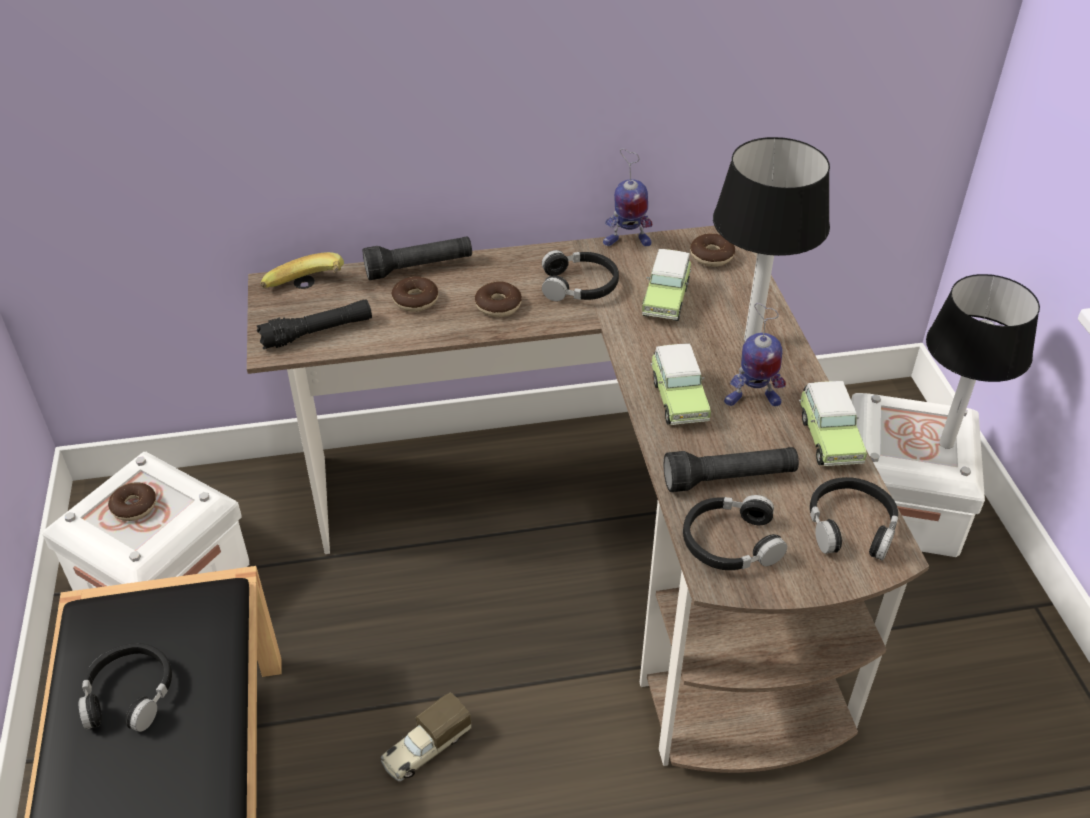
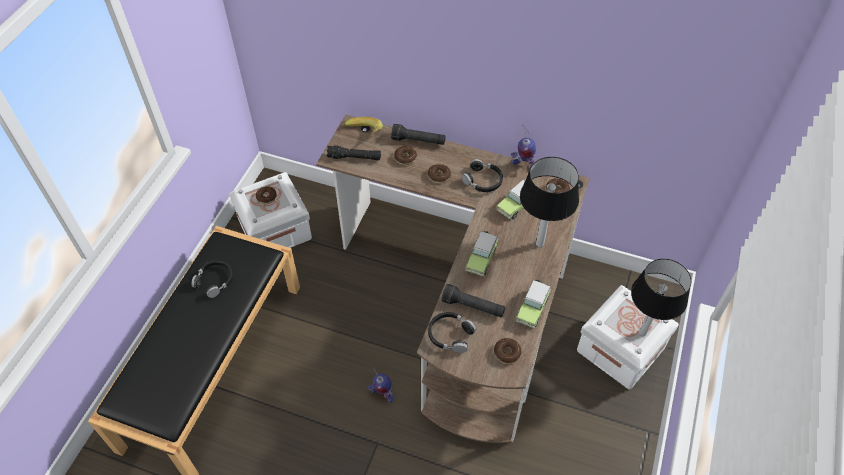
camera: 30 degrees right, 10 degrees up
toy truck [381,692,471,781] -> none
toy robot [724,303,786,406] -> toy robot moved to [368,367,393,403]
black headphones [810,477,898,561] -> donut [494,338,522,364]

